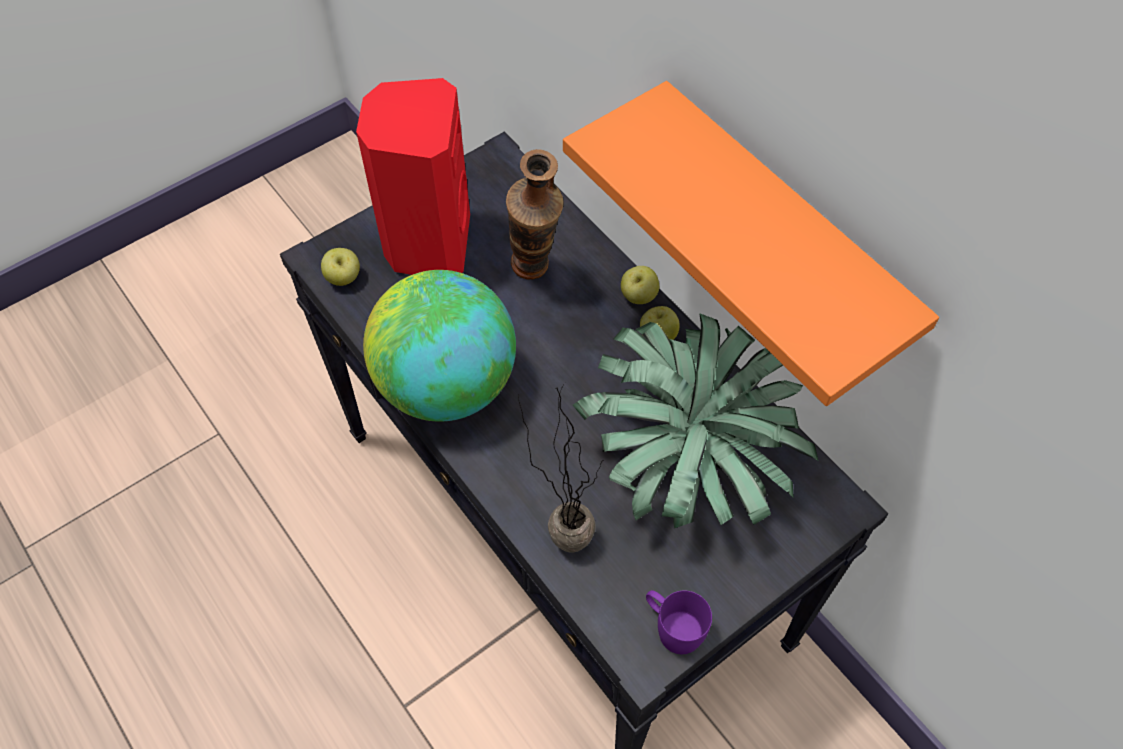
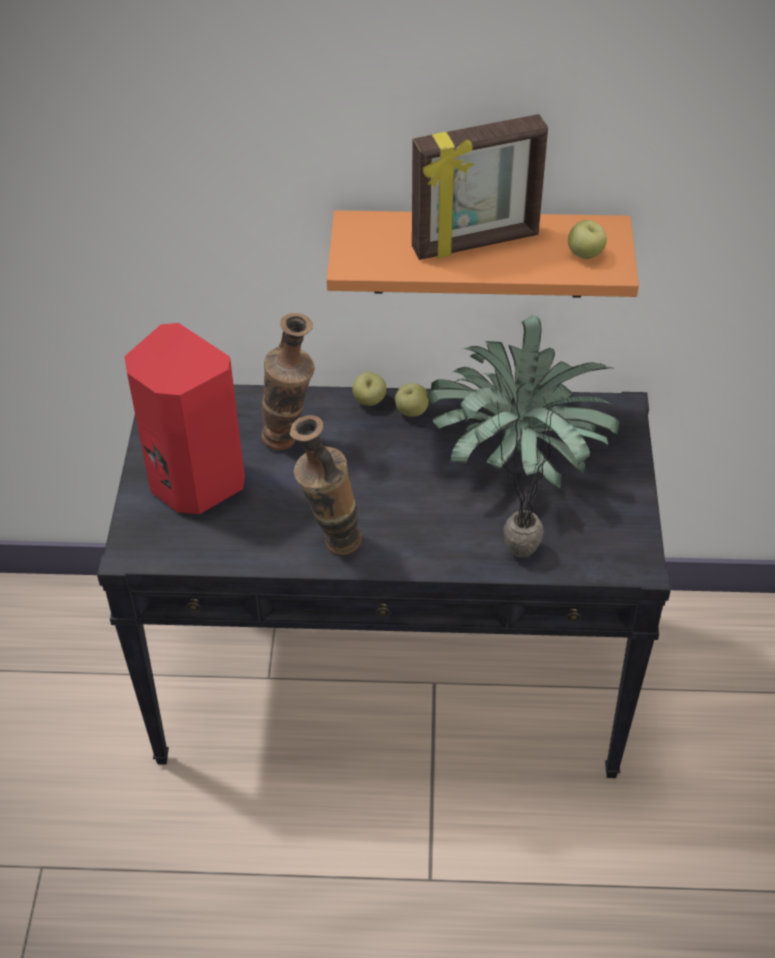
camera: 50 degrees left, 10 degrees down
apple [321,248,360,286] -> apple moved to [568,220,607,259]
globe [363,270,516,422] -> vase [290,415,362,555]
purple mug [646,590,712,654] -> none
none -> picture frame [412,114,548,260]

